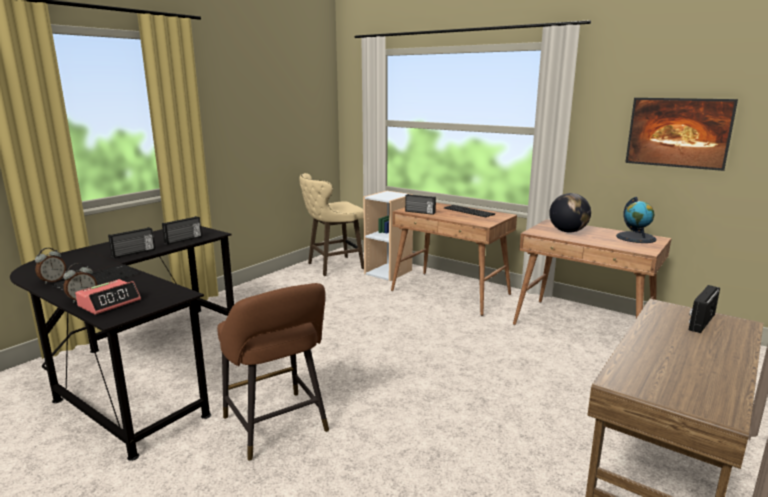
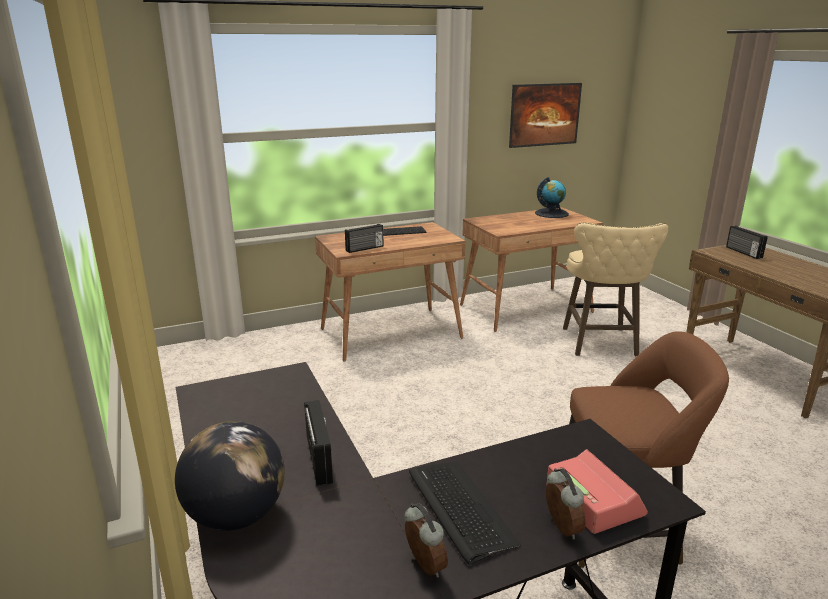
camera: 60 degrees left, 5 degrees up
radio [162,216,202,245] -> none
beige stool [299,173,364,276] -> beige stool moved to [563,222,668,356]
bookcase [363,191,414,281] -> none
globe [549,193,591,233] -> globe moved to [175,421,285,531]

